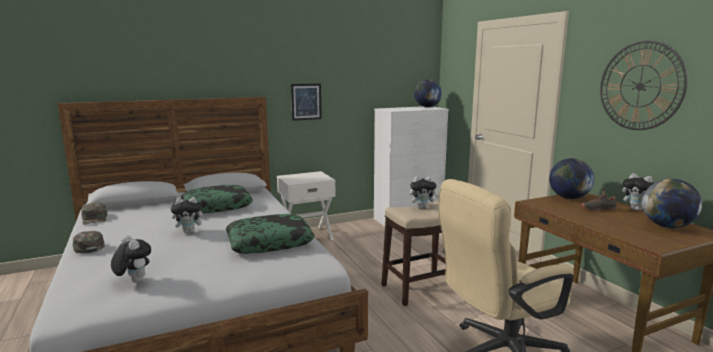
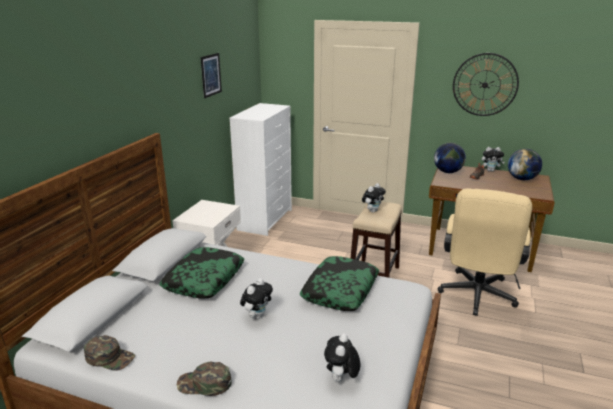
camera: 45 degrees left, 10 degrees up
plush toy [111,235,151,283] -> plush toy turned 75 degrees counterclockwise [324,333,360,382]
picture [291,83,322,121] -> picture moved to [201,53,222,98]
globe [414,79,442,107] -> none

